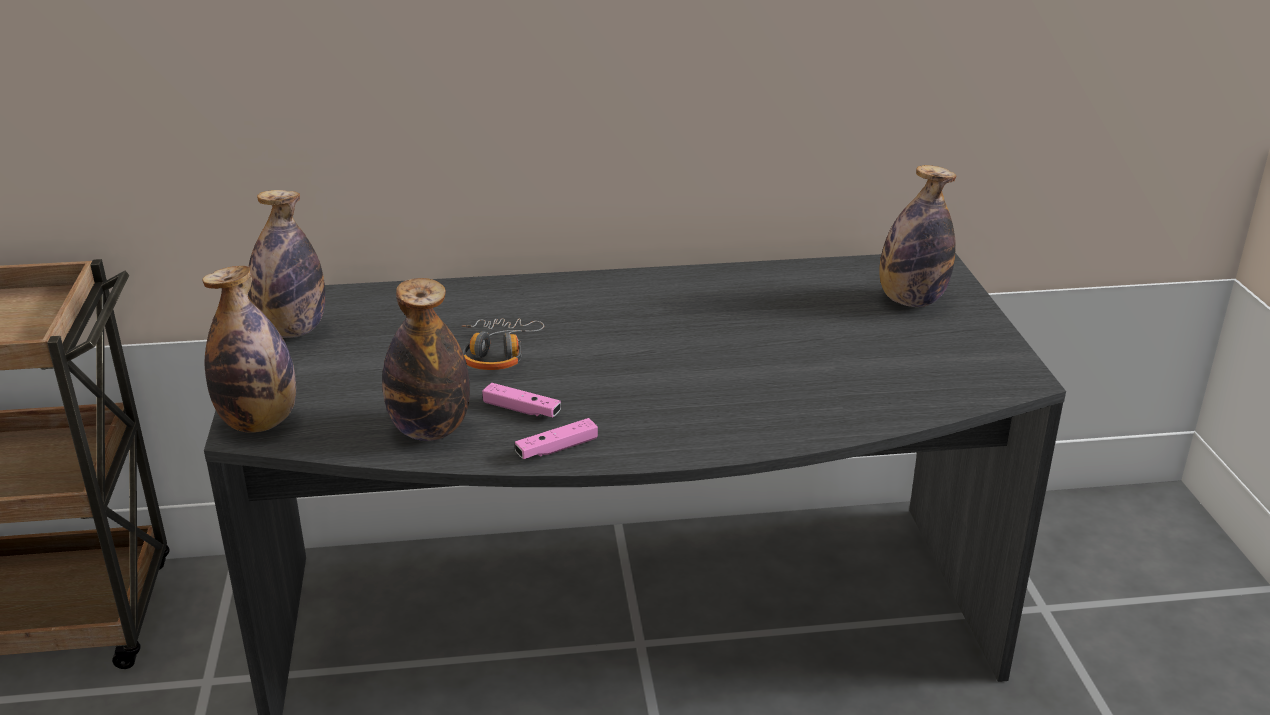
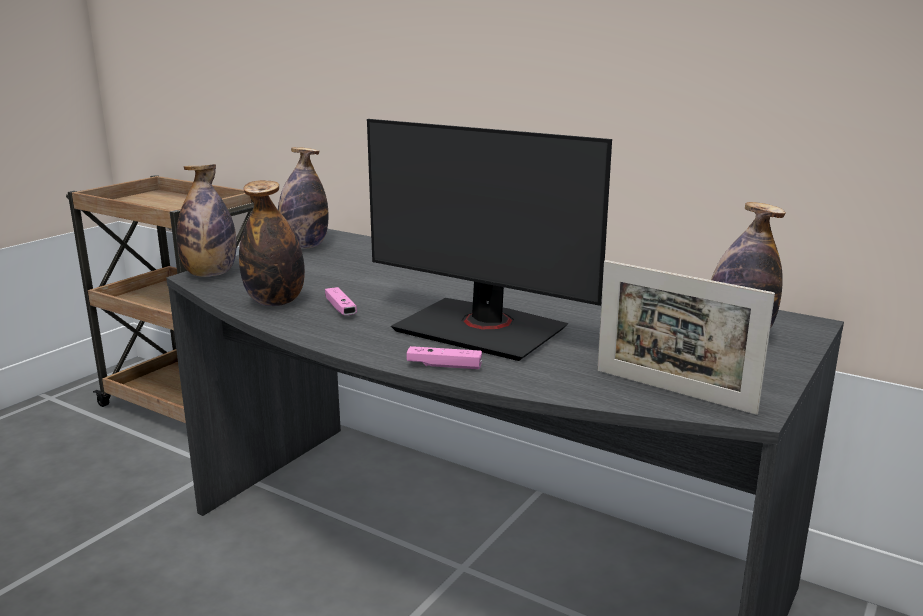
camera: 40 degrees right, 10 degrees down
headphones [462,319,544,370] -> none
pink game controller [515,418,598,459] -> pink game controller moved to [406,346,482,369]
none -> monitor [367,119,612,361]
none -> picture frame [597,260,775,415]

